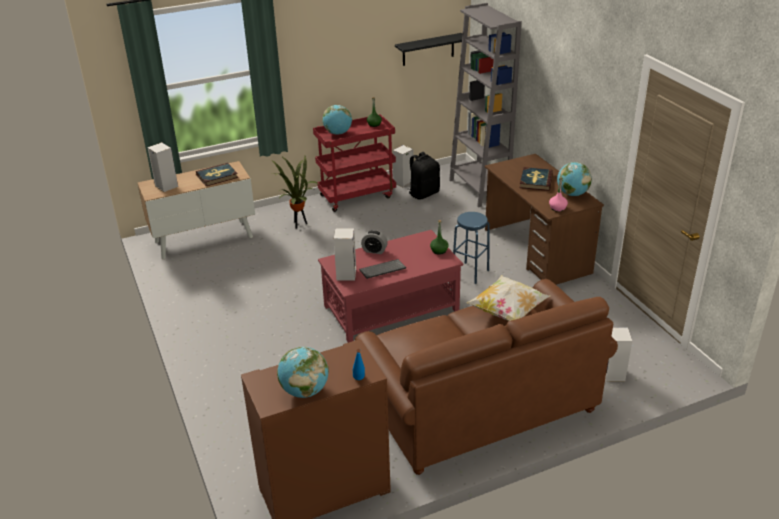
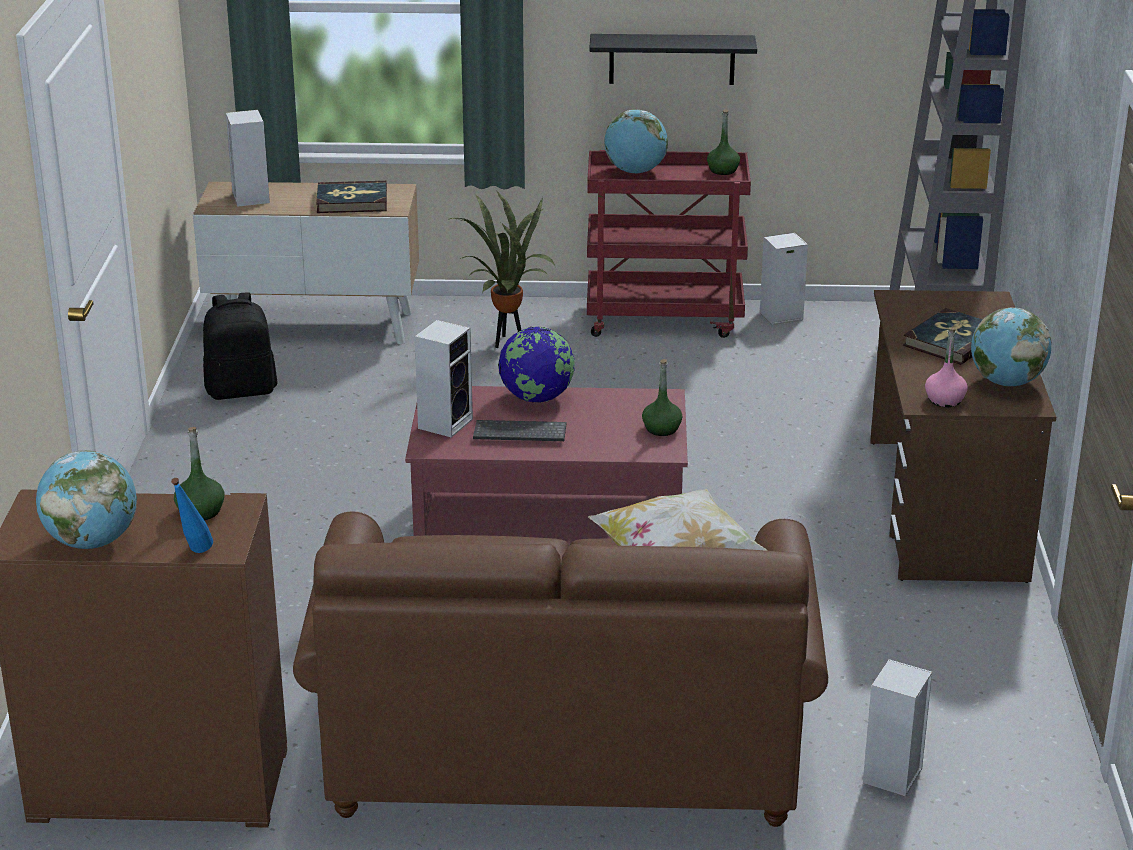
camera: 25 degrees right, 5 degrees down
alarm clock [361,230,388,254] -> globe [498,327,575,403]
black shelf [395,33,463,66] -> black shelf moved to [589,34,757,85]
black backpack [409,152,440,200] -> black backpack moved to [203,292,278,400]
blue stool [453,212,490,284] -> none
none -> green bottle [174,427,225,520]

